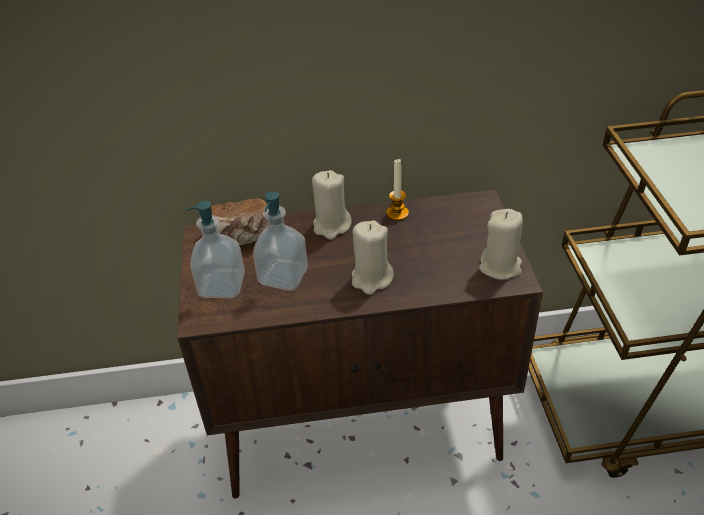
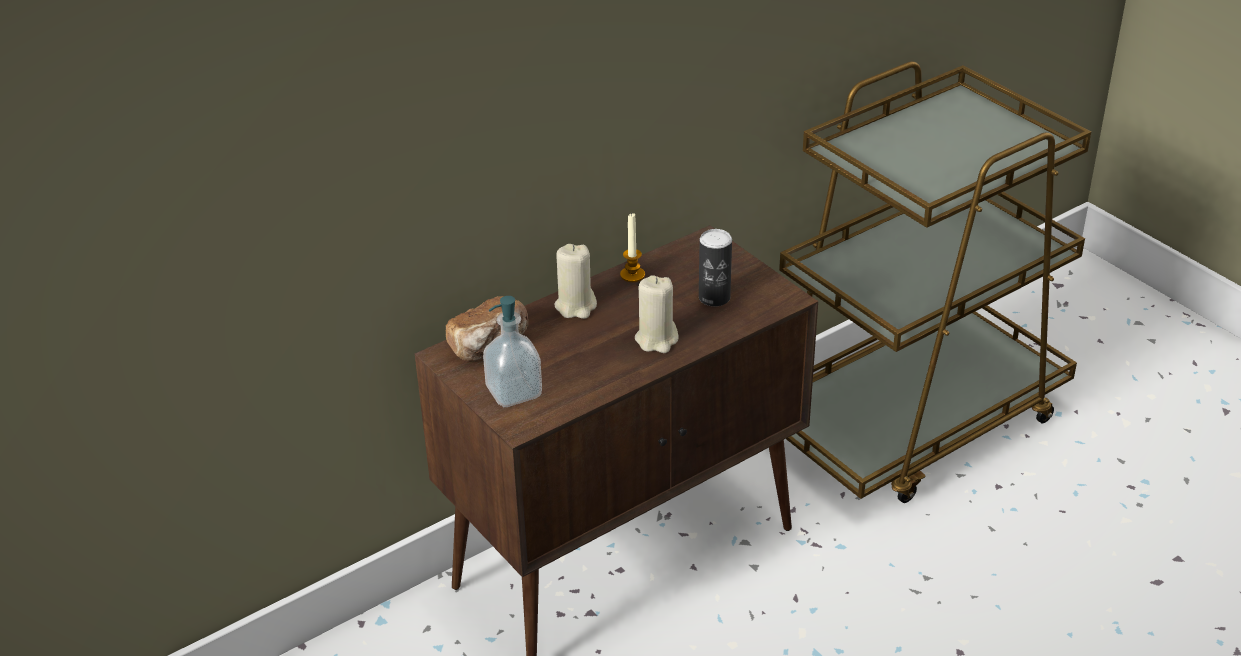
camera: 30 degrees left, 5 degrees down
soap dispenser [253,191,308,291] -> none
beige candle [479,209,523,280] -> none
none -> can [699,229,732,306]

